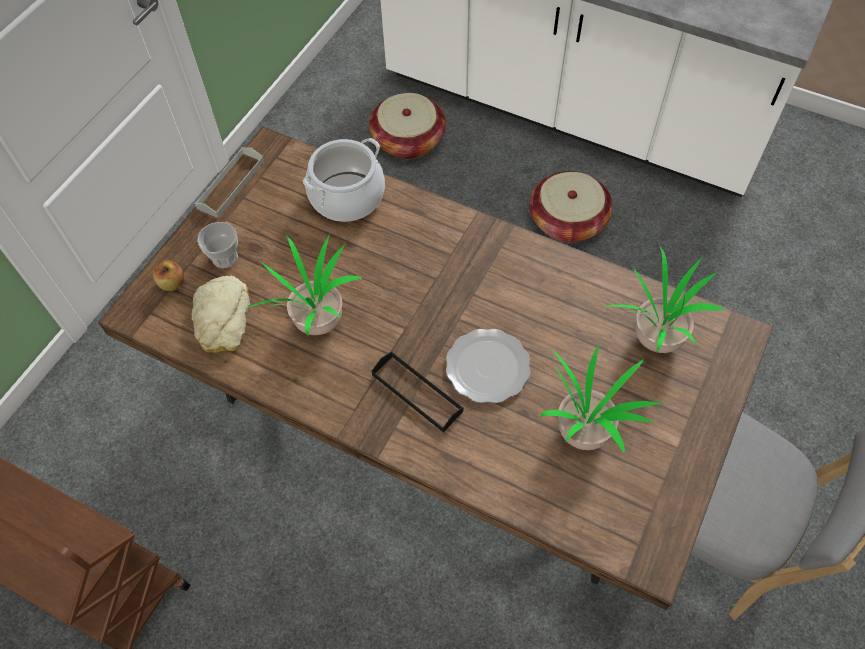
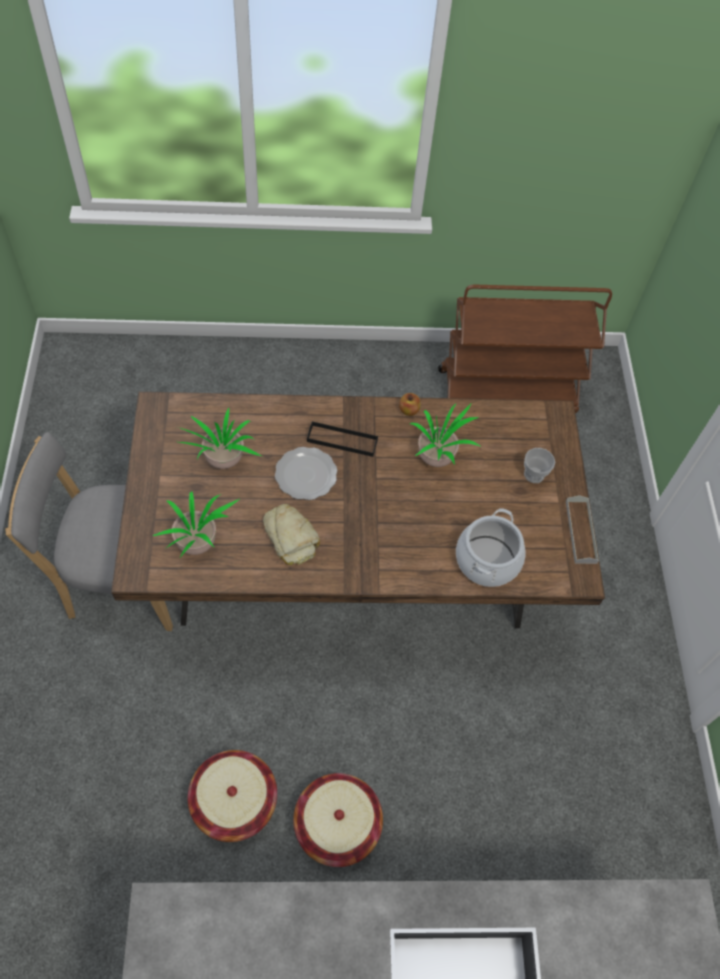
camera: 145 degrees right, 0 degrees up
apple [153,260,184,291] -> apple moved to [399,393,421,416]
bread [191,276,250,353] -> bread moved to [263,504,320,565]
basket [369,93,446,159] -> basket moved to [188,750,277,842]

